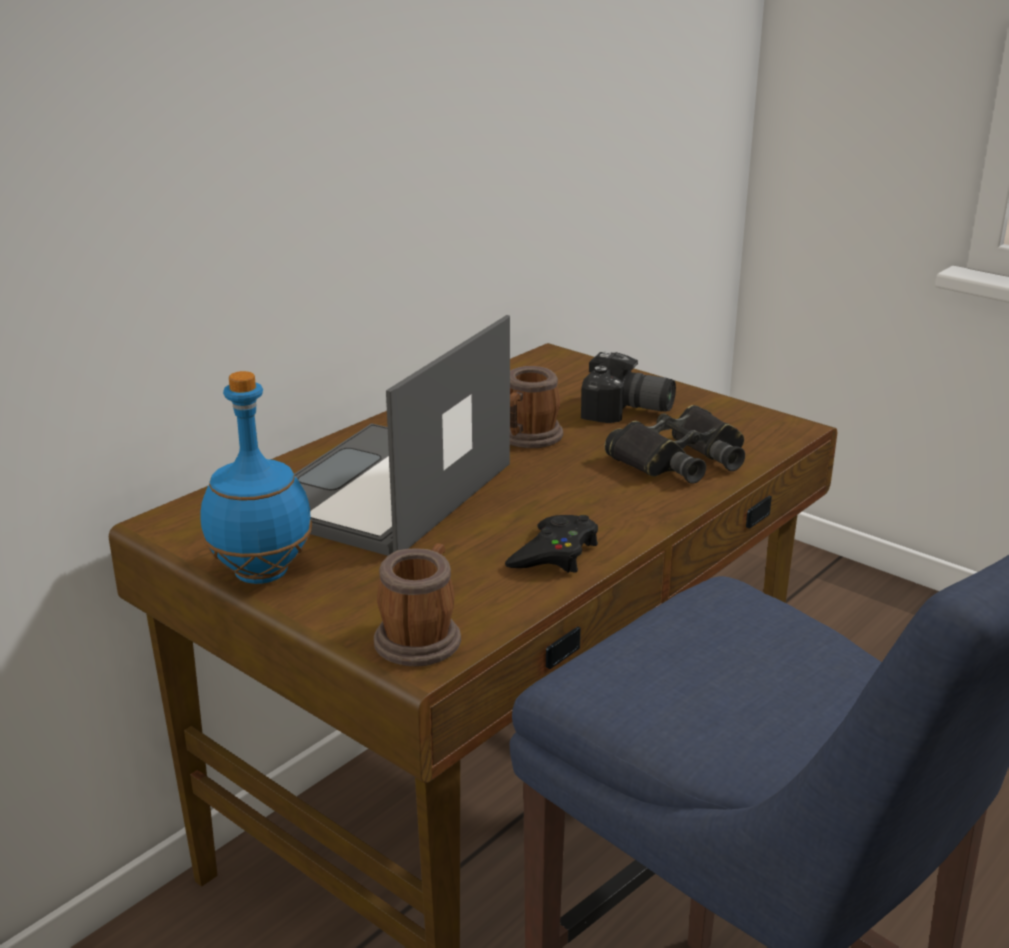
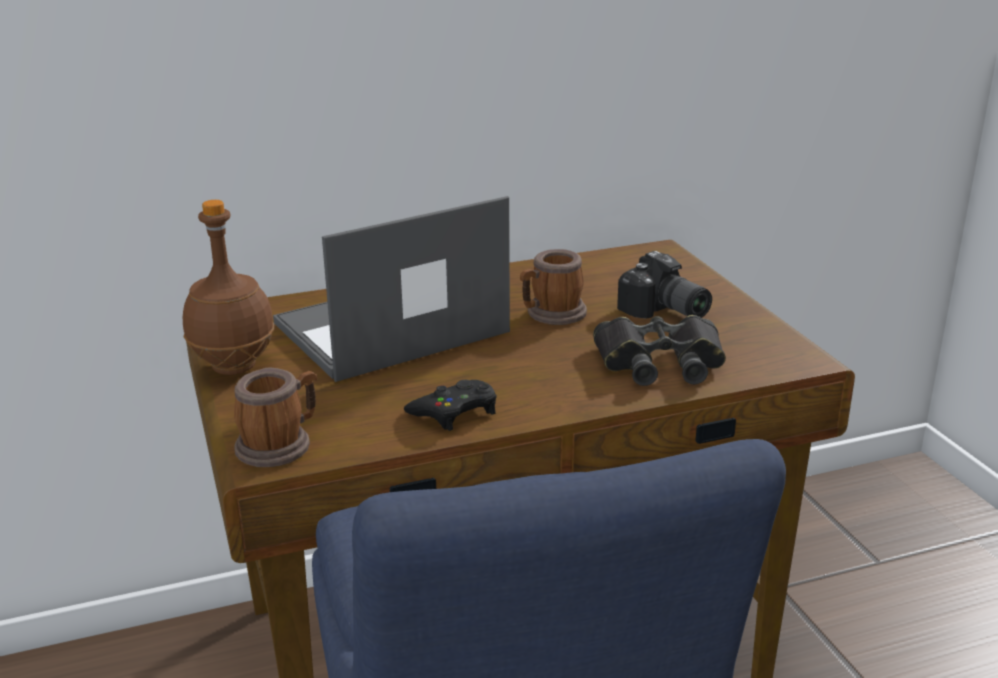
camera: 30 degrees right, 0 degrees up
blue bottle [201,371,312,584] -> brown bottle [183,200,274,375]

